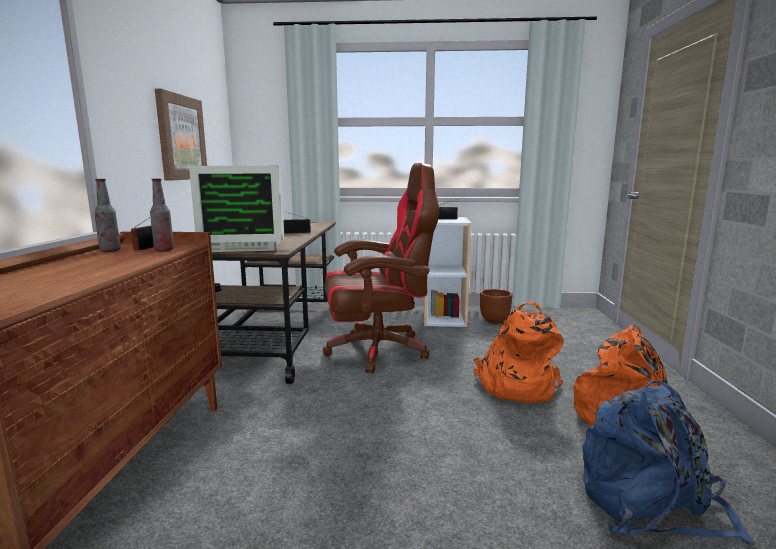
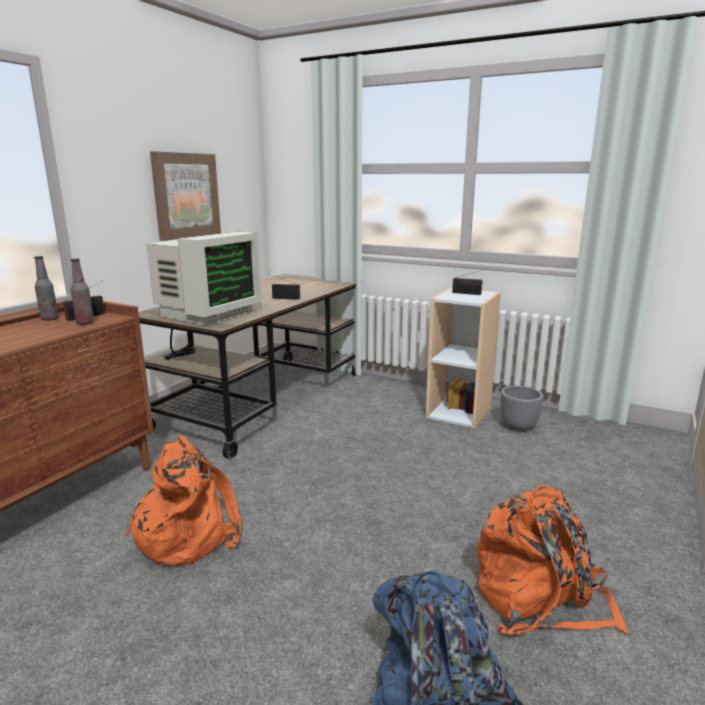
camera: 25 degrees right, 5 degrees up
monitor [189,166,284,252] -> monitor turned 75 degrees counterclockwise [147,231,262,325]
brown office chair [323,163,439,374] -> none
orange backpack [474,302,564,403] -> orange backpack moved to [125,435,241,565]
brown planter [480,289,512,323] -> grey planter [500,386,543,431]

